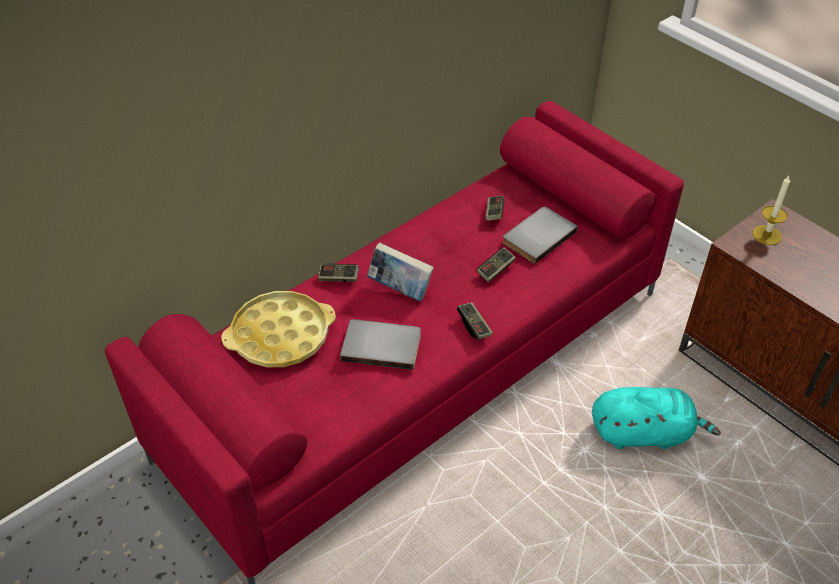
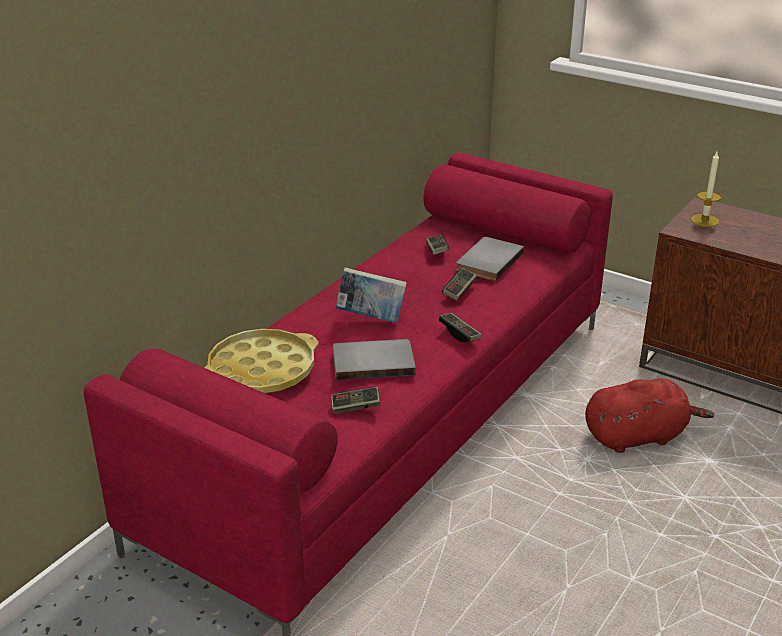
camera: 15 degrees left, 15 degrees down
game controller [318,264,359,282] -> game controller moved to [331,387,380,414]
turquoise plush toy [592,387,721,449] -> red plush toy [585,378,714,453]

